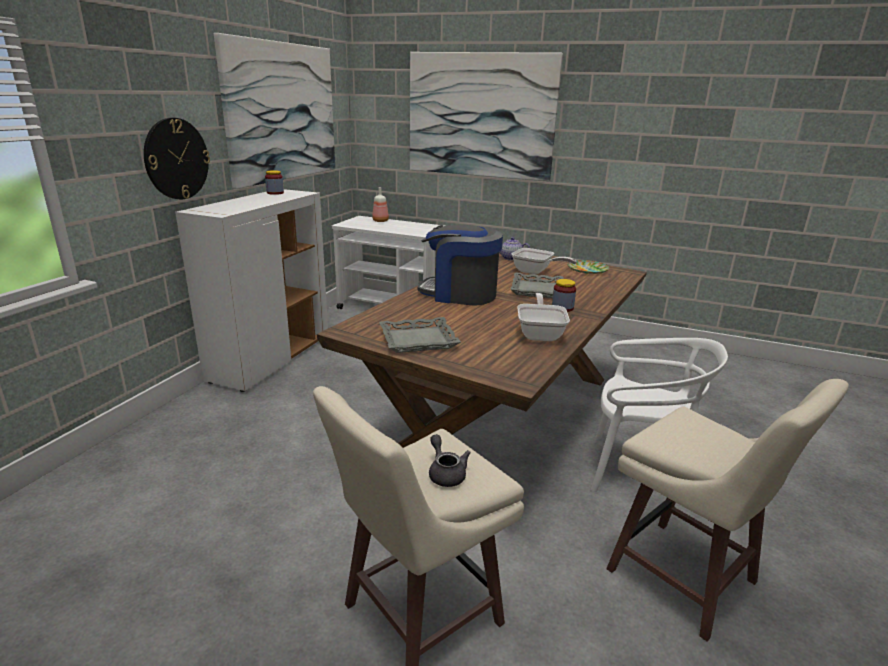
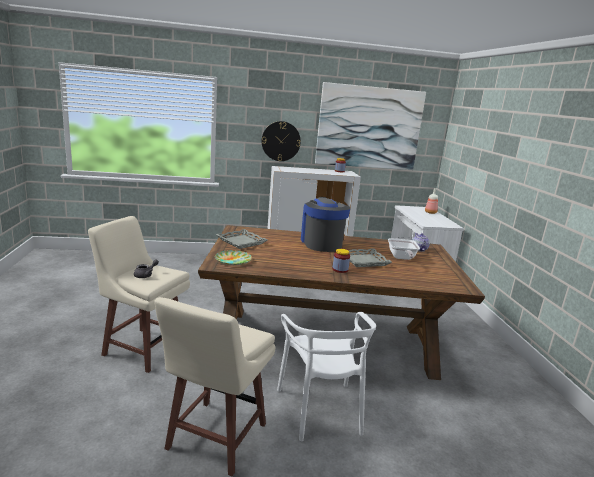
camera: 60 degrees right, 5 degrees down
picture [410,52,563,181] -> none
frying pan [517,293,570,341] -> none
plate [568,260,609,274] -> plate moved to [215,250,252,265]

